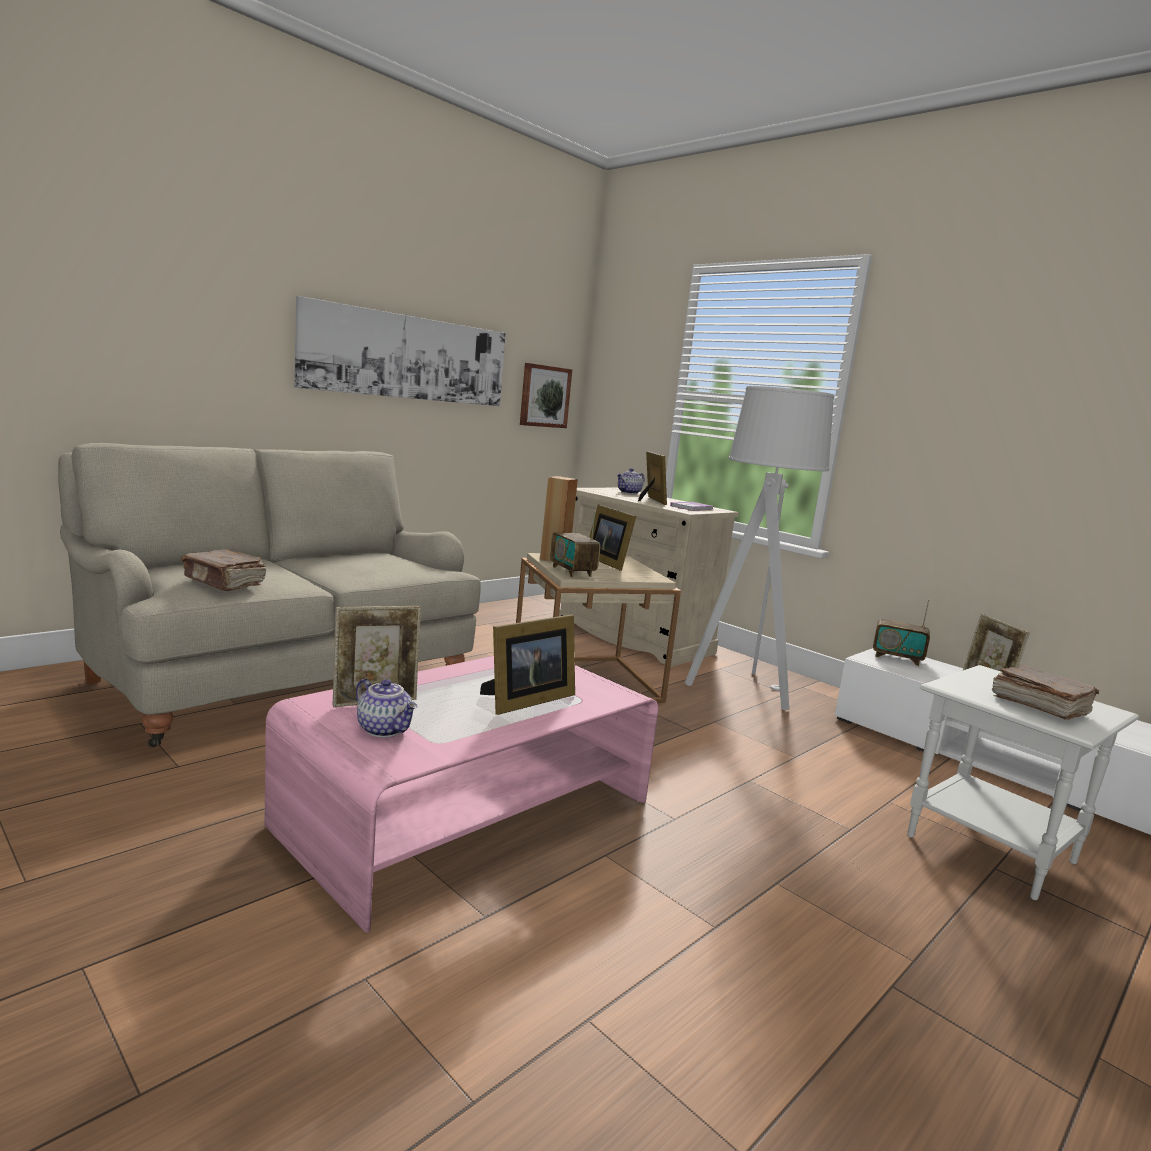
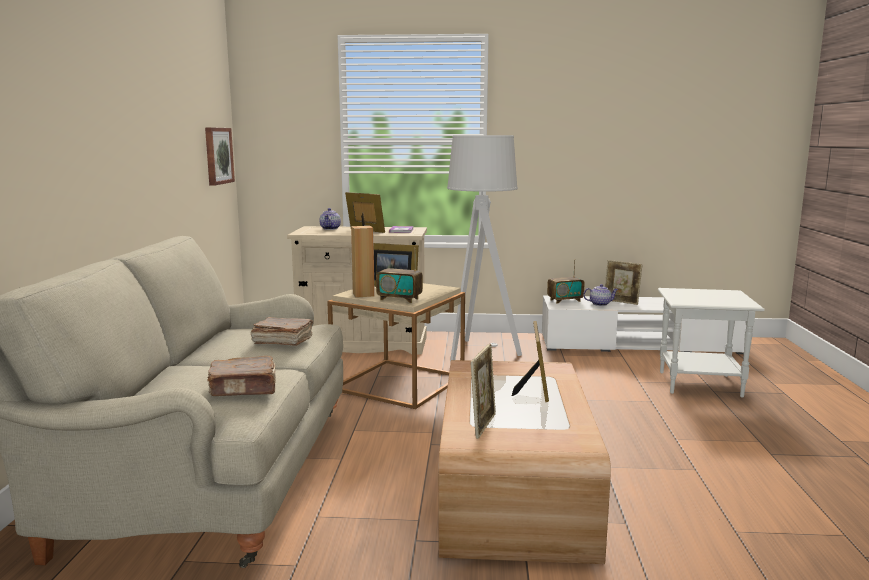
camera: 40 degrees left, 0 degrees up
pink coffee table [264,656,658,933] -> brown coffee table [438,360,611,564]
picture [294,296,506,406] -> none
teapot [356,678,417,738] -> teapot moved to [583,284,619,306]
brown book [992,665,1099,720] -> brown book moved to [251,317,313,346]

